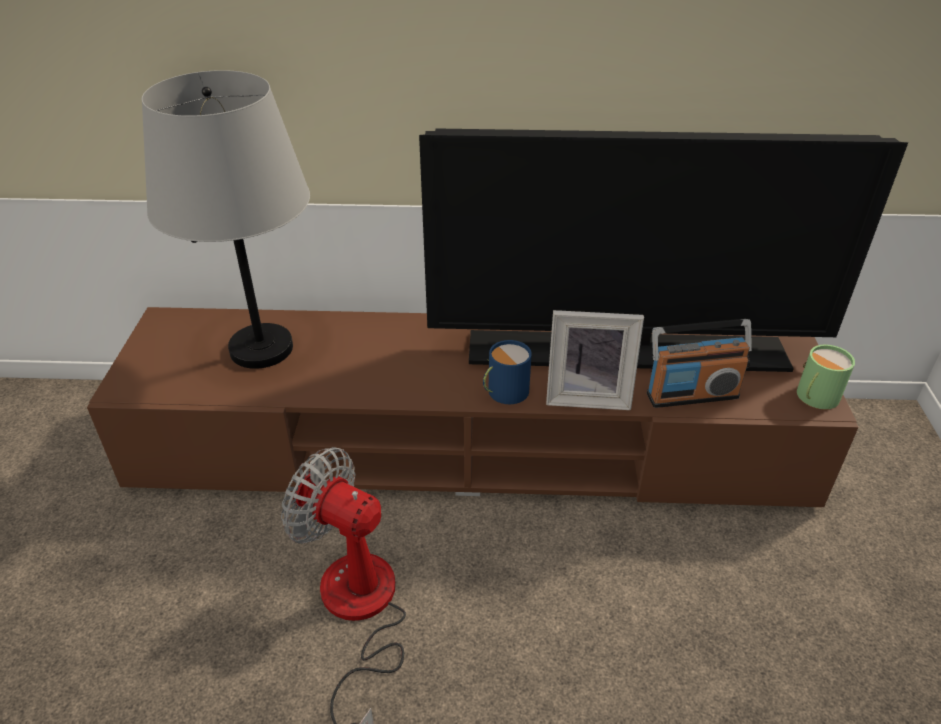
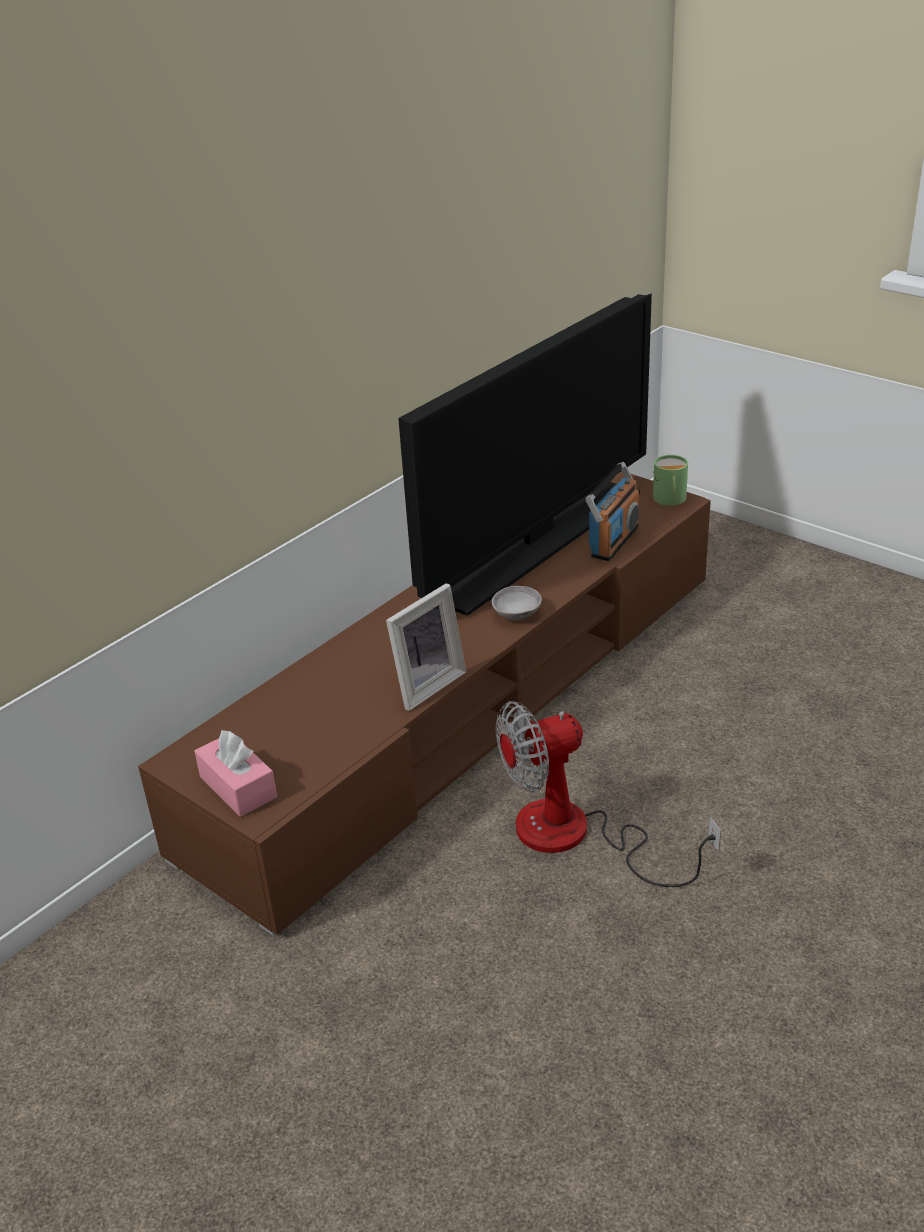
camera: 50 degrees left, 5 degrees down
grey table lamp [142,70,310,369] -> none
blue mug [483,340,532,404] -> grey bowl [492,586,542,620]
picture frame [546,310,644,410] -> picture frame moved to [386,583,466,711]
none -> pink tissue box [194,730,277,817]

